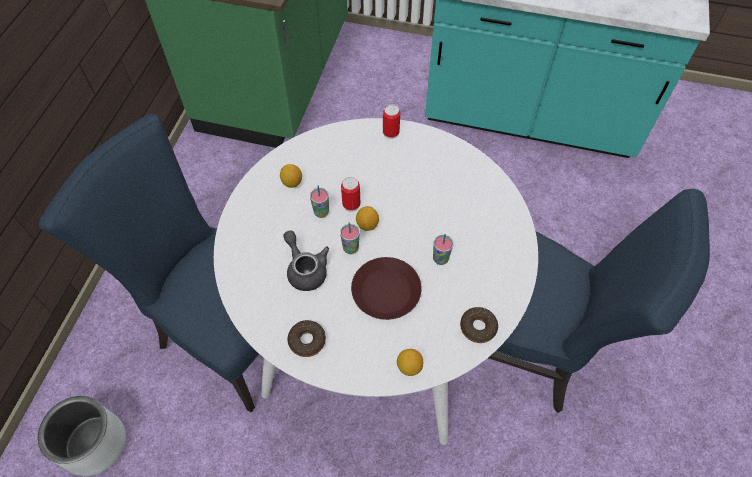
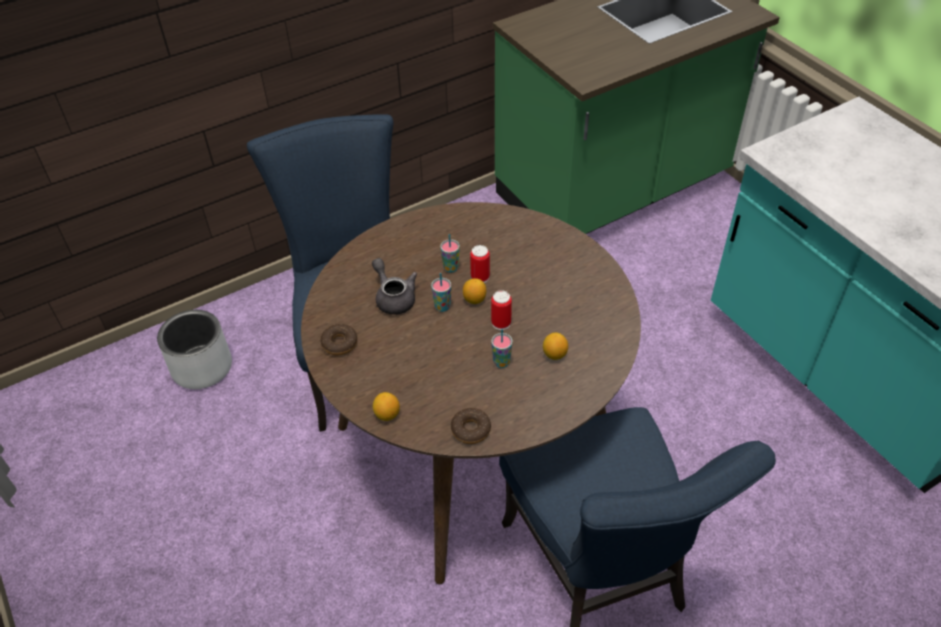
camera: 45 degrees right, 10 degrees down
white dining table [214,118,538,445] -> brown dining table [301,202,641,584]
lemon [280,164,302,188] -> lemon moved to [543,332,568,360]
grey teapot [283,231,329,291] -> grey teapot turned 45 degrees counterclockwise [372,258,417,315]
brown plate [351,257,422,320] -> none
can [383,105,400,139] -> can moved to [491,290,512,330]

